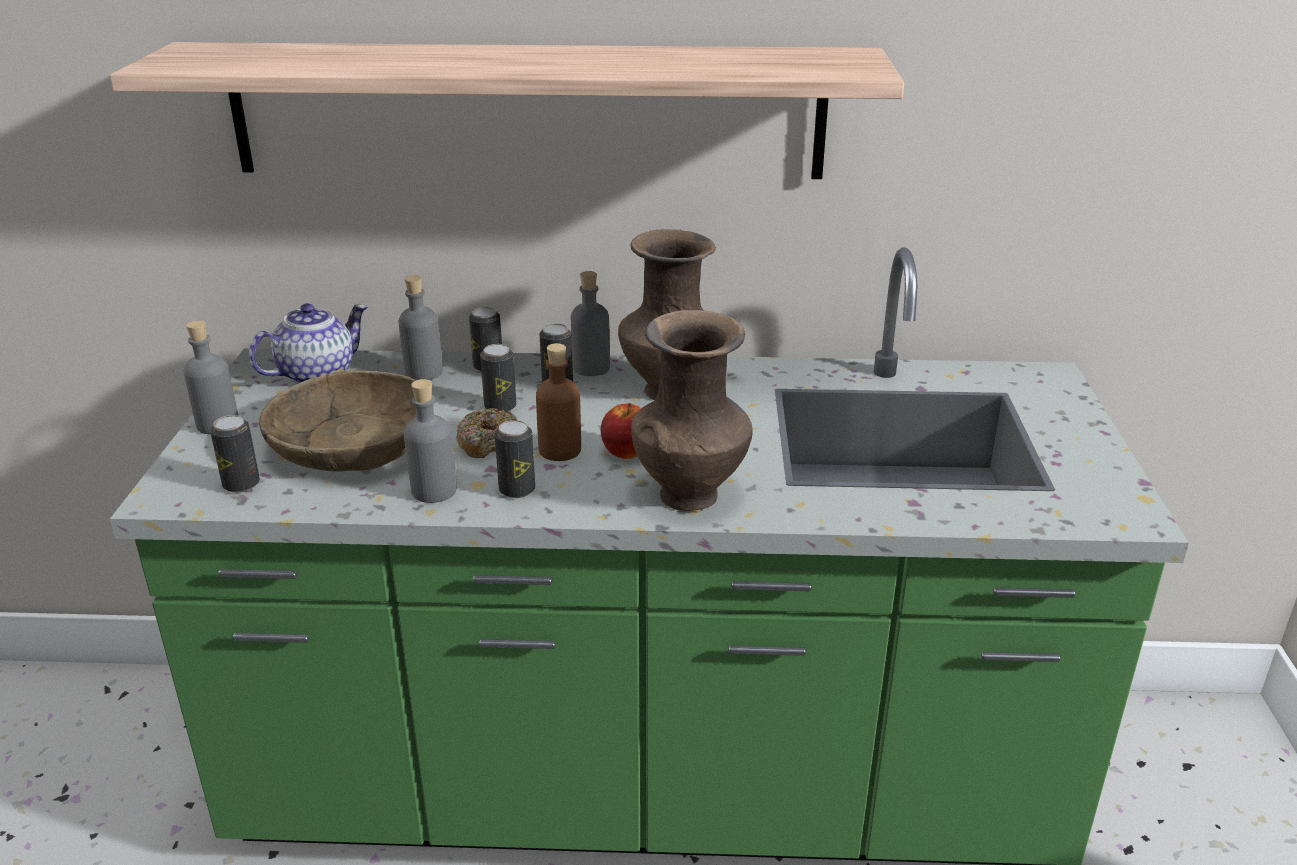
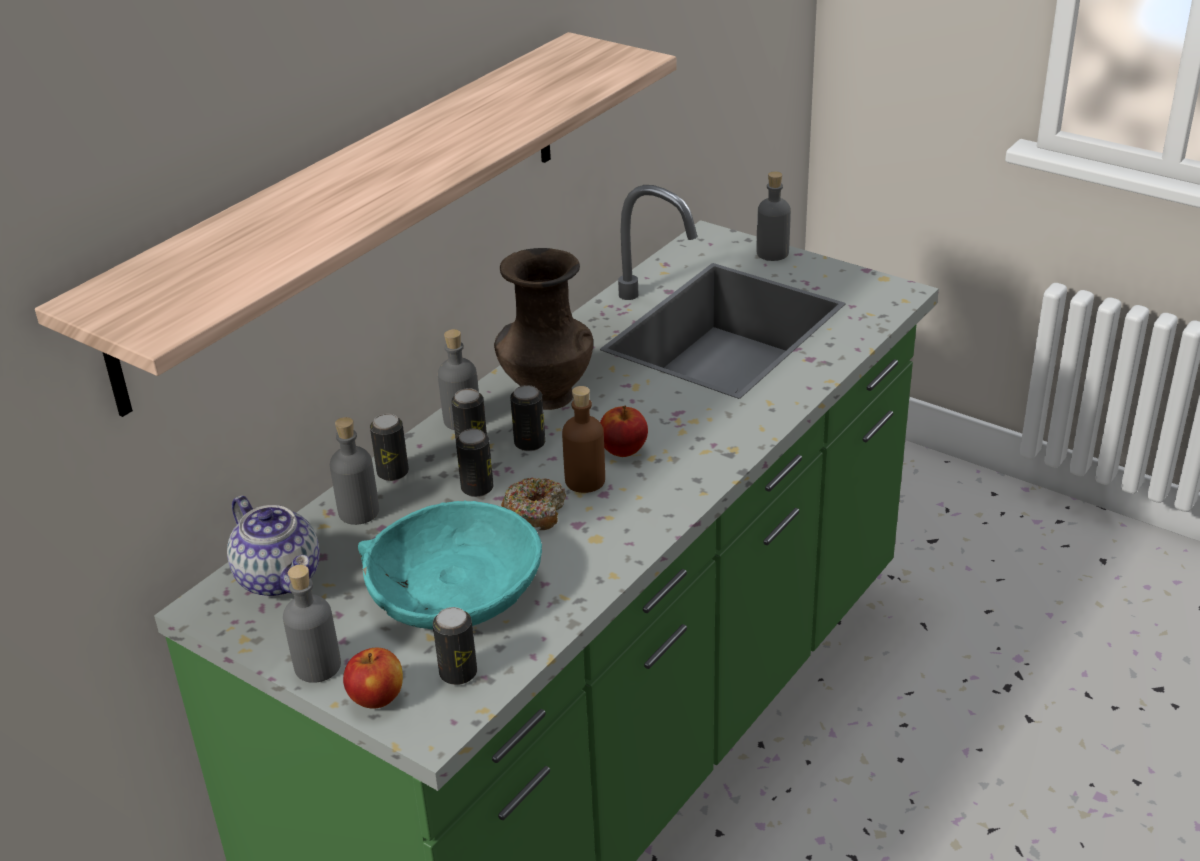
camera: 55 degrees left, 5 degrees up
teapot [249,303,368,384] -> teapot turned 150 degrees clockwise [227,496,320,597]
brown bowl [259,368,417,472] -> turquoise bowl [358,500,542,629]
grey bottle [404,379,457,503] -> grey bottle moved to [757,171,791,261]
can [495,420,535,498] -> can moved to [510,385,545,451]
brown vase [631,310,753,511] -> none
none -> apple [343,648,403,708]

